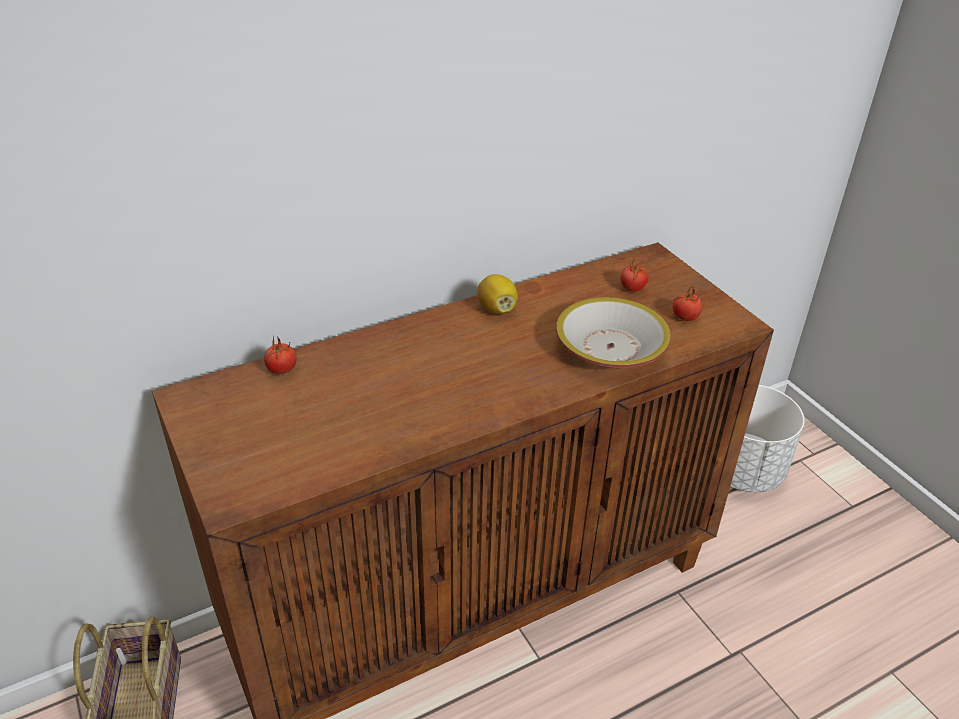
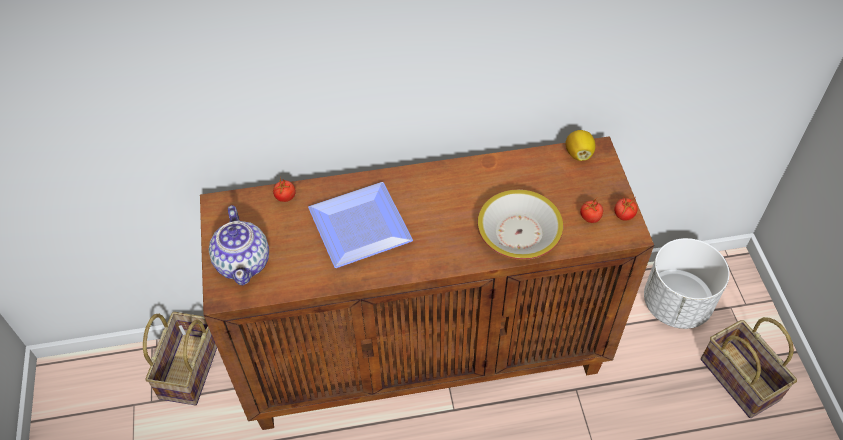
camera: 20 degrees right, 15 degrees up
lemon [477,274,518,314] -> lemon moved to [565,130,596,161]
tomato [620,258,648,292] -> tomato moved to [614,197,638,221]
none -> teapot [209,205,269,285]
none -> plate [308,182,413,268]
none -> basket [701,317,797,418]

